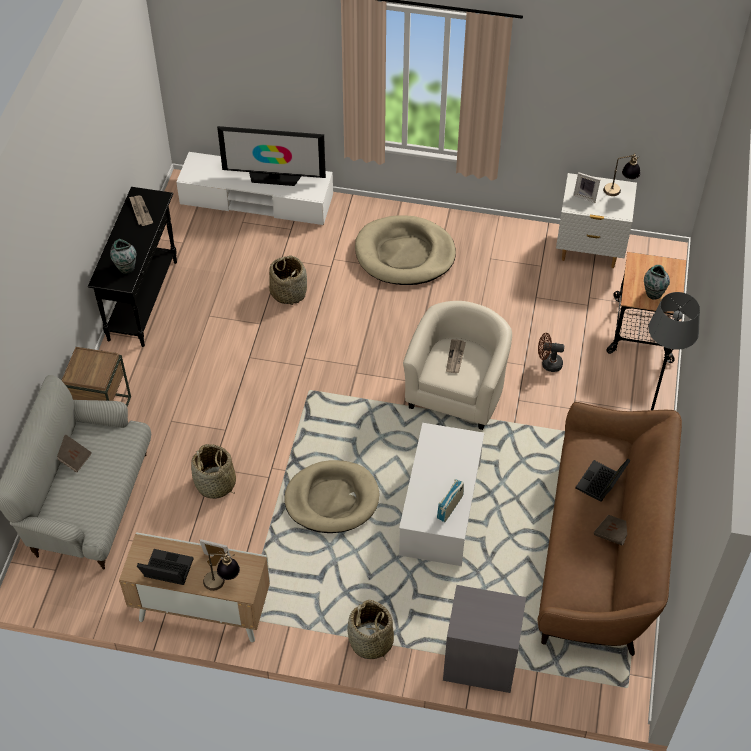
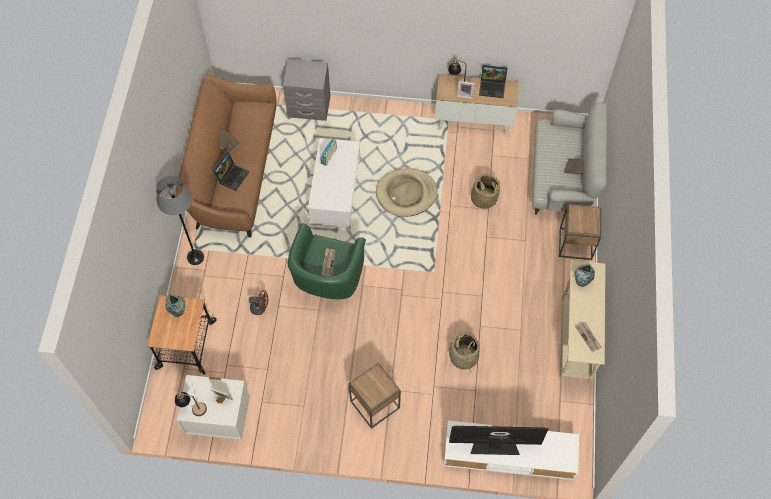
camera: 175 degrees right, 10 degrees up
black console table [88,187,177,347] -> beige console table [560,260,606,384]
basket [347,600,394,660] -> none
beige dog bed [355,215,456,285] -> brown side table [349,363,401,429]
beige armchair [403,301,512,430] -> green armchair [288,223,366,299]

